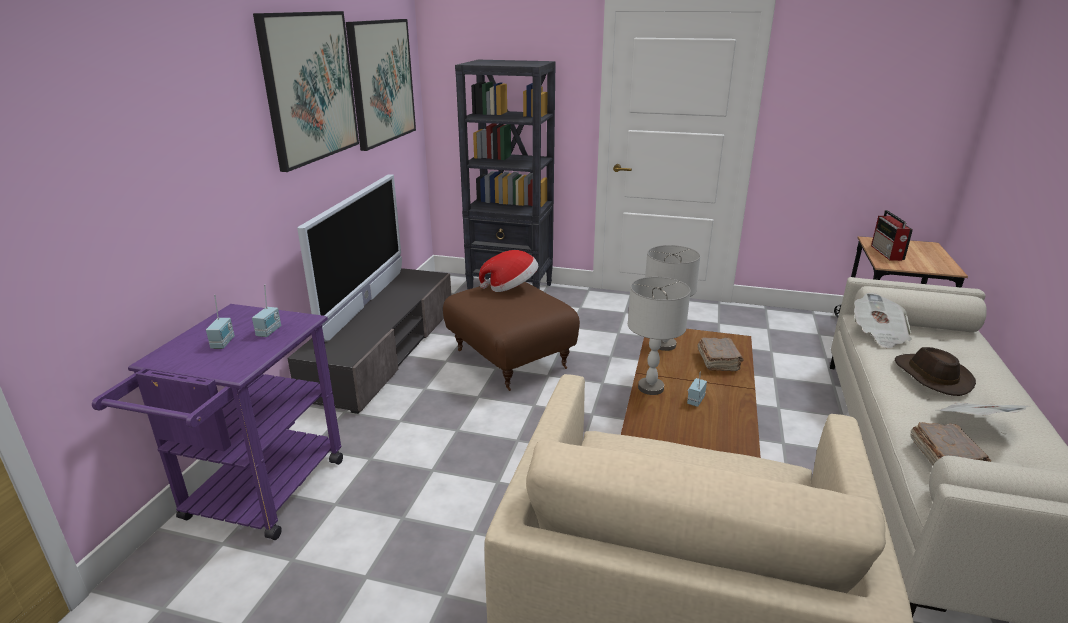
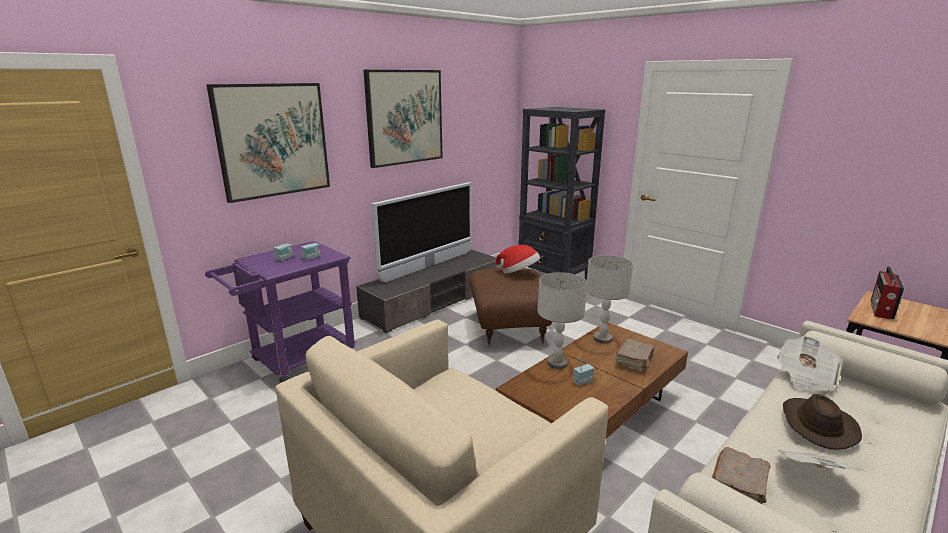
camera: 30 degrees right, 5 degrees down
picture [346,19,416,151] -> picture moved to [206,83,330,203]

